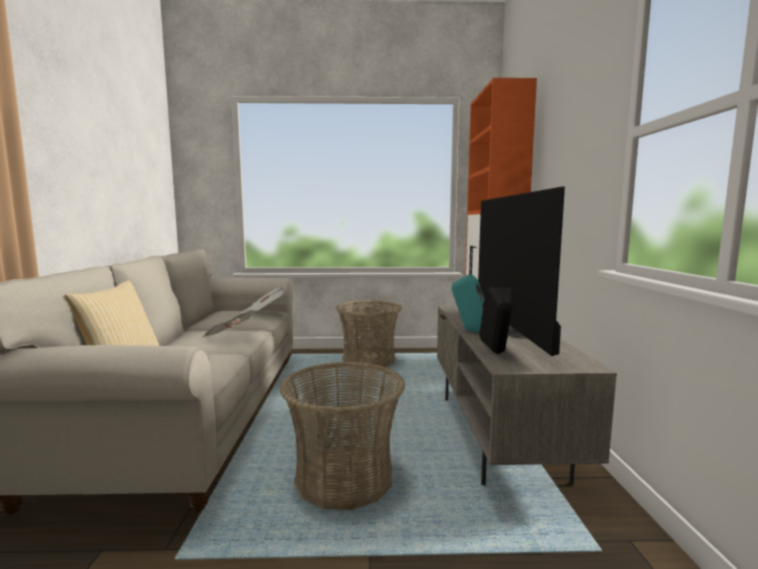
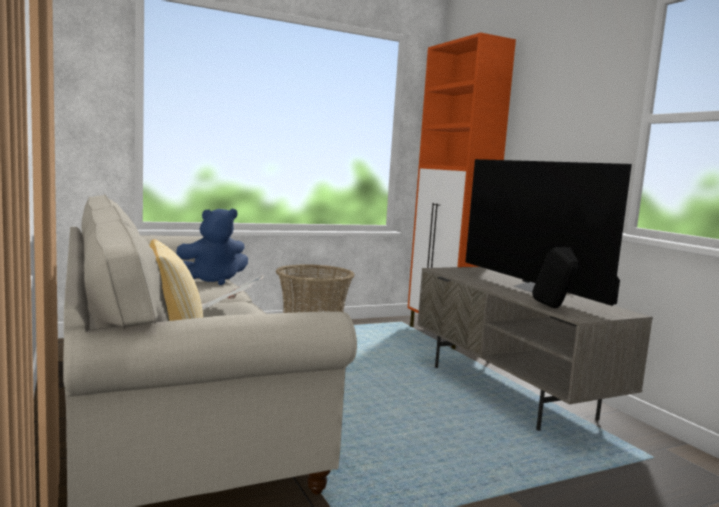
camera: 25 degrees left, 0 degrees up
newspaper [241,286,286,313] -> blue plush toy [176,209,248,285]
basket [280,361,405,510] -> none
turquoise speaker [452,274,484,332] -> none

